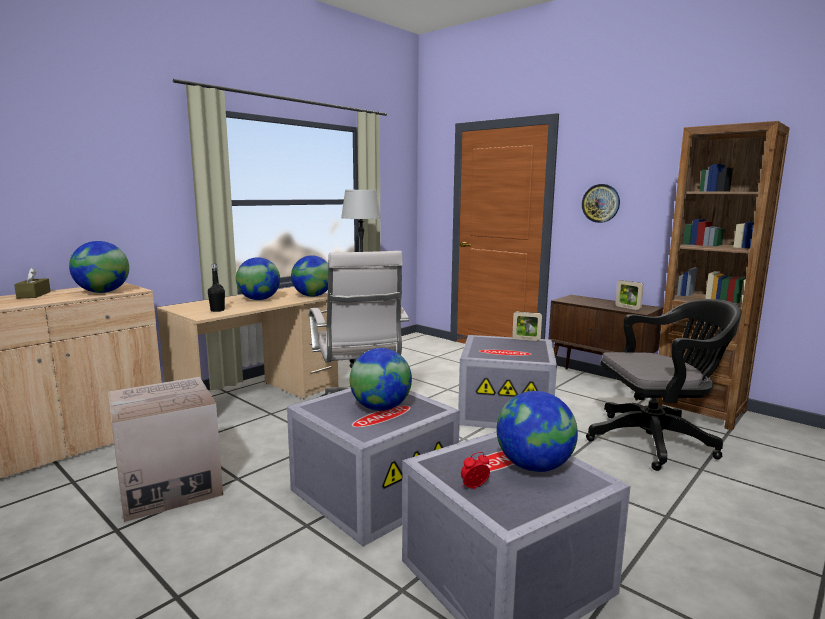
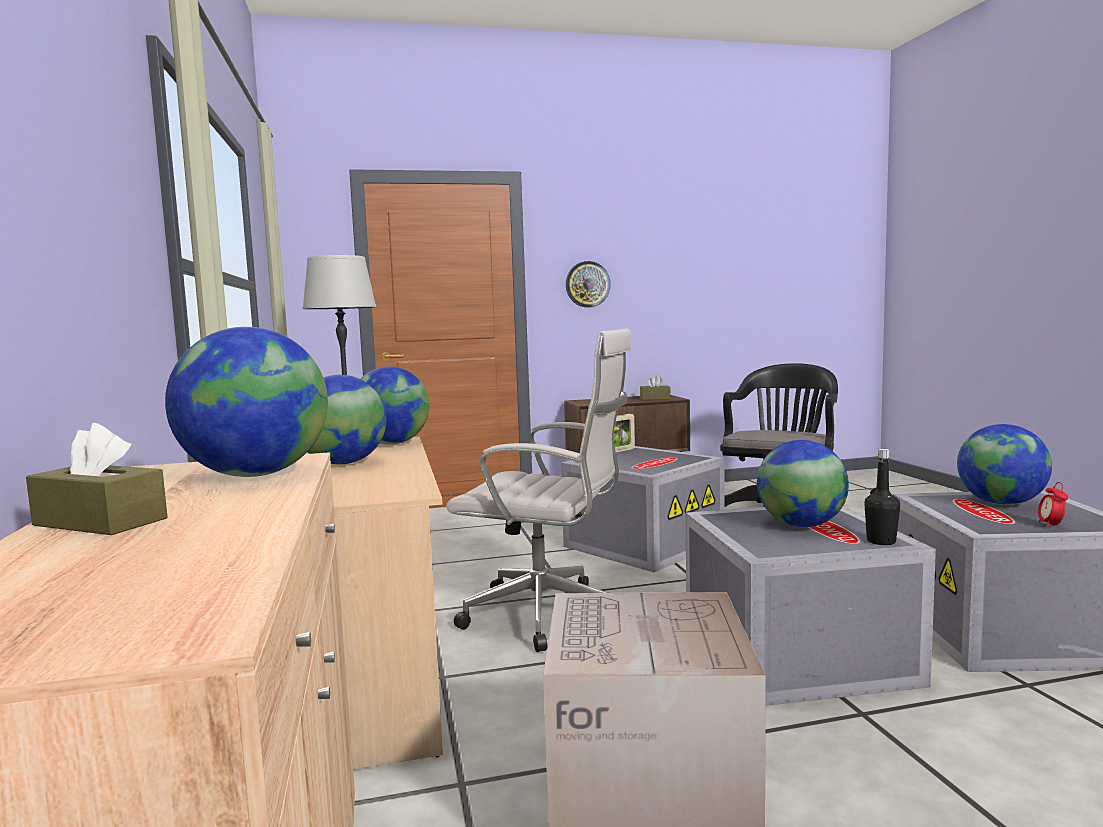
camera: 55 degrees left, 5 degrees down
black bottle [208,264,225,312] -> black bottle moved to [864,449,900,545]
picture frame [615,280,644,310] -> brown tissue box [640,375,670,400]
brown bookcase [657,121,790,431] -> none

